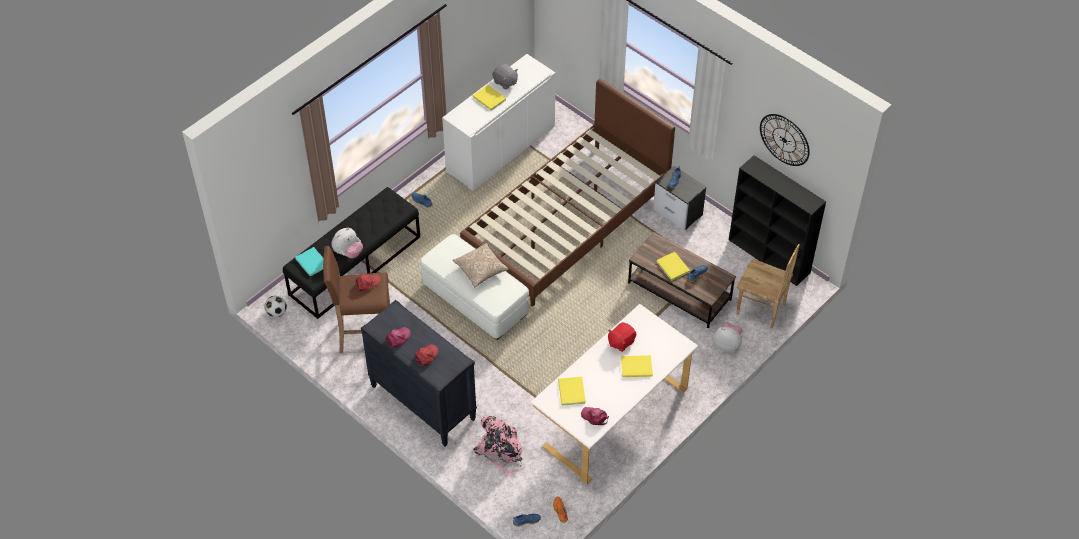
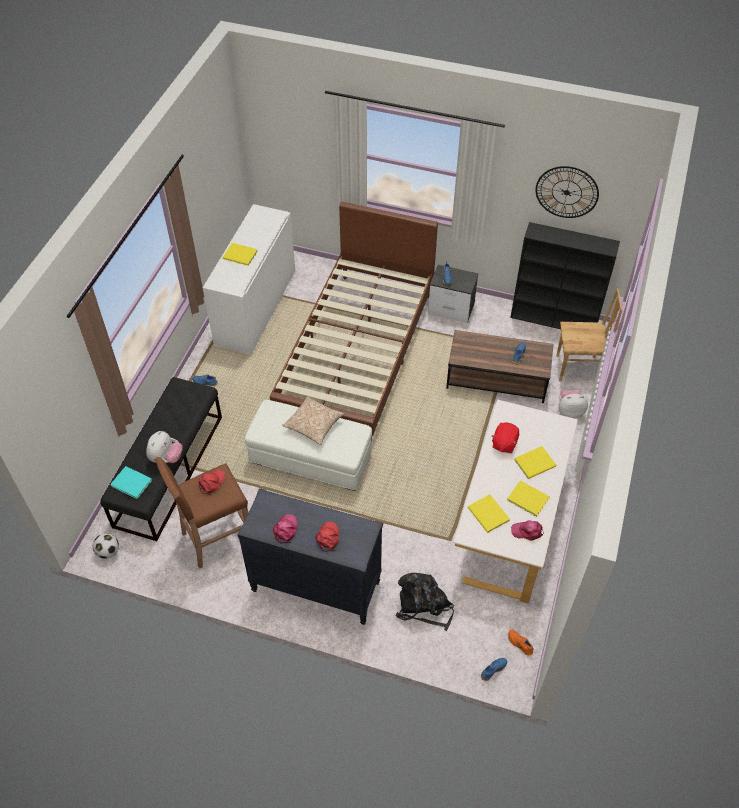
camera: 25 degrees left, 0 degrees up
pink backpack [473,416,522,477] -> black backpack [396,573,454,631]
grey plush toy [492,64,518,90] -> none
yellow book [657,252,690,281] -> yellow book moved to [507,480,550,517]

